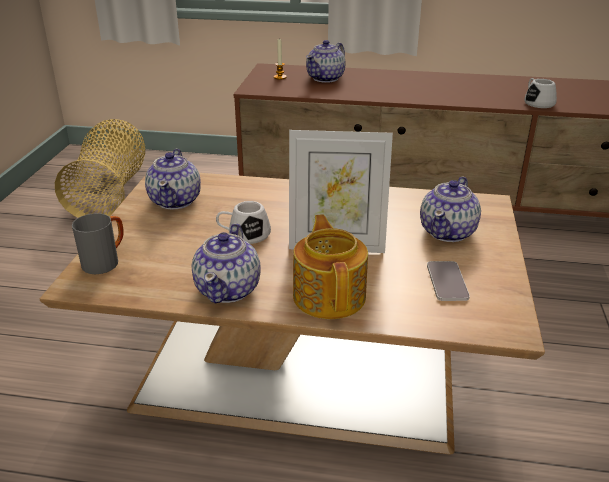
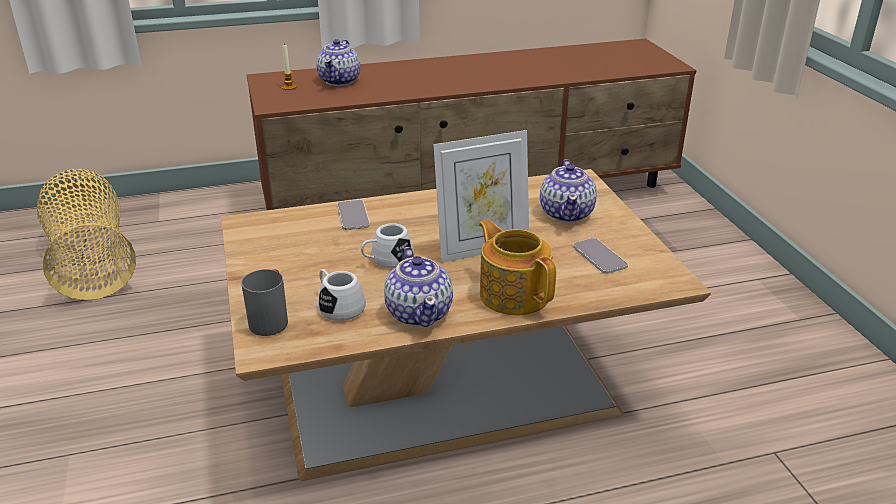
camera: 25 degrees left, 0 degrees up
teapot [145,149,201,210] -> none
white mug [524,78,557,108] -> white mug moved to [318,269,366,321]
none -> phone [337,200,370,230]

